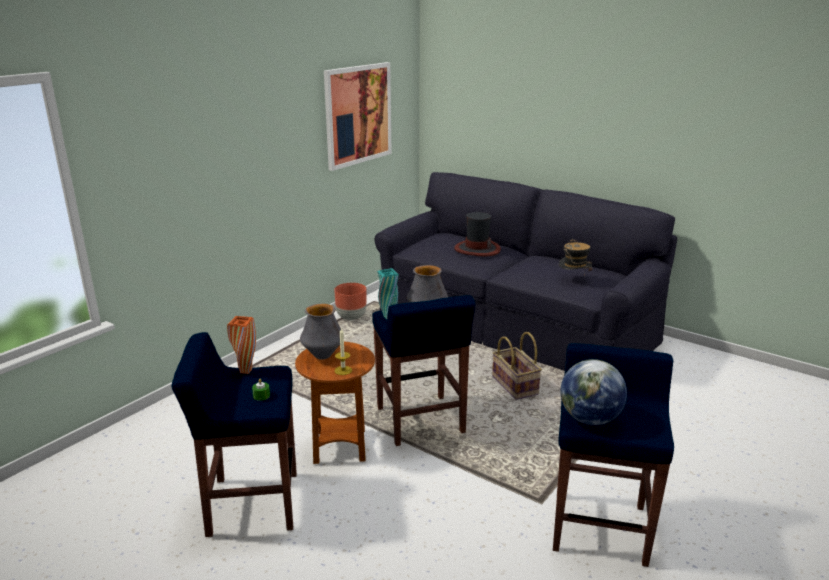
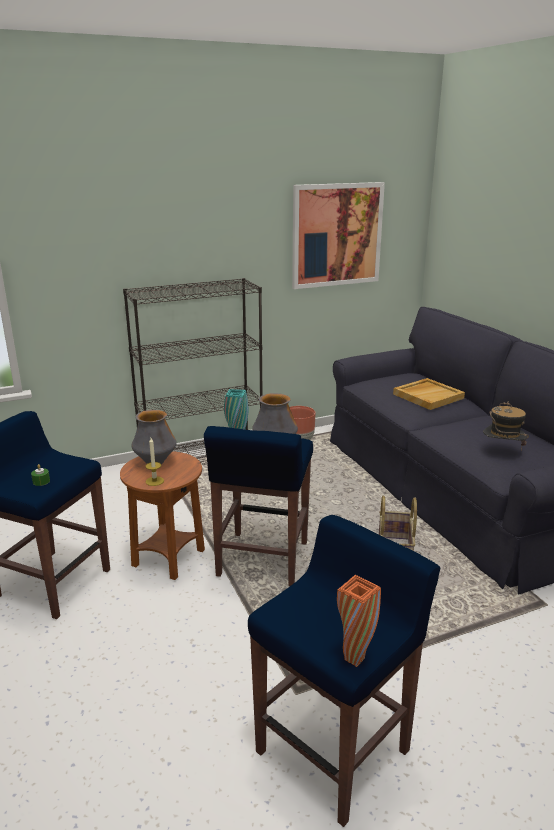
camera: 30 degrees right, 0 degrees up
orange vase [227,316,256,374] -> orange vase moved to [337,575,381,667]
hat [454,212,501,256] -> beige tray [393,378,465,410]
globe [561,359,627,425] -> none
none -> black bookcase [123,278,263,465]

